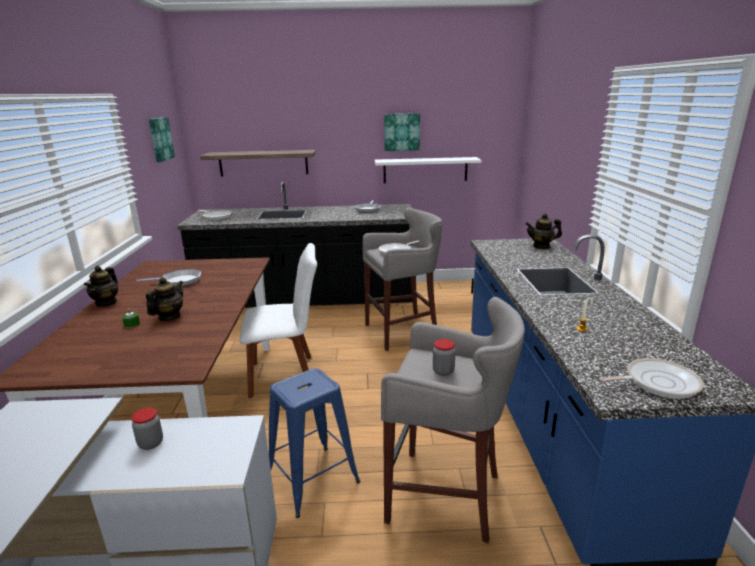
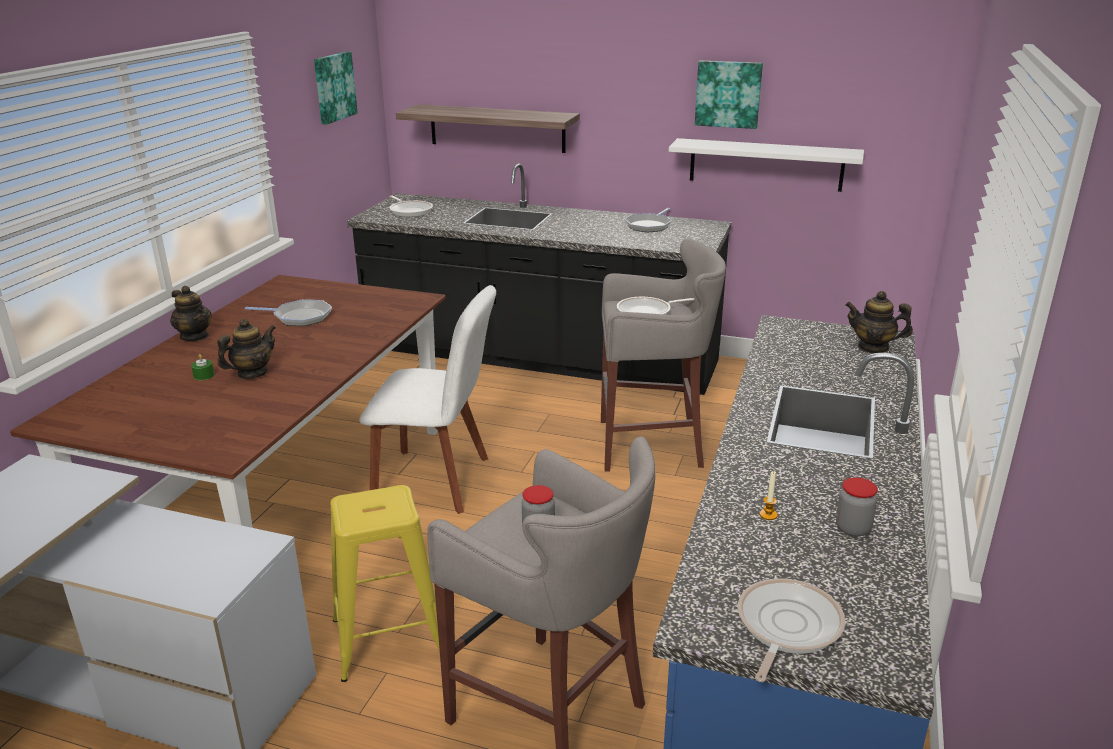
camera: 20 degrees right, 5 degrees up
teapot [84,265,118,307] -> teapot turned 75 degrees counterclockwise [170,286,212,341]
jar [131,408,163,450] -> jar moved to [836,477,878,537]
blue stool [269,368,360,518] -> yellow stool [331,485,440,682]
frying pan [599,358,704,399] -> frying pan turned 75 degrees counterclockwise [738,578,845,682]

